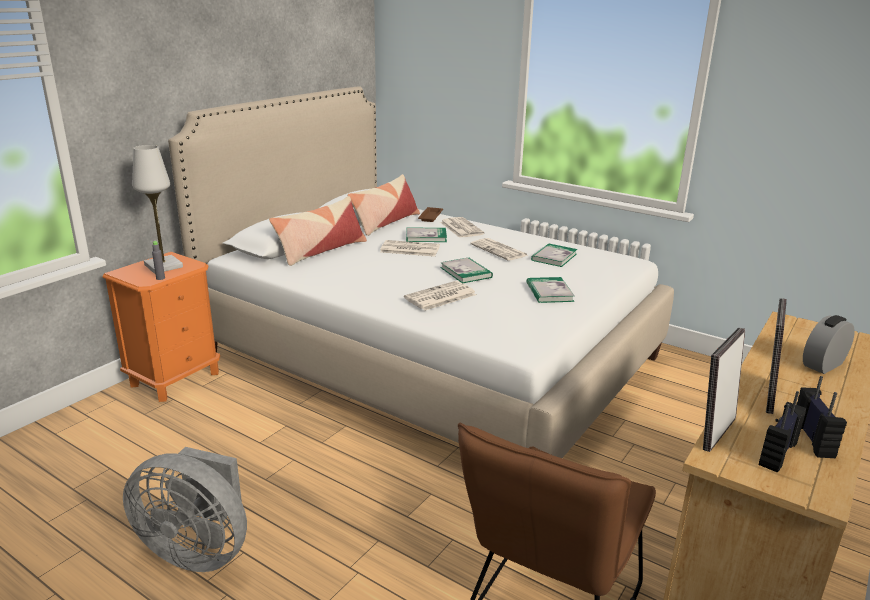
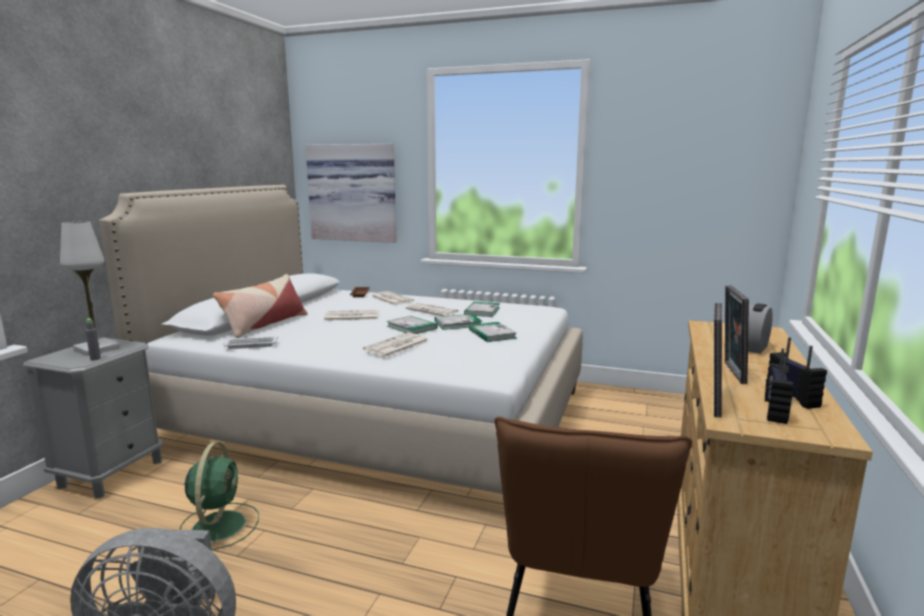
camera: 15 degrees left, 10 degrees down
orange nightstand [103,252,220,402] -> grey nightstand [23,337,163,499]
pillow [348,174,420,236] -> none
book [406,227,447,242] -> book moved to [435,314,483,330]
none -> green fan [179,442,259,550]
none -> white tray [223,336,278,349]
none -> picture [306,144,397,243]

